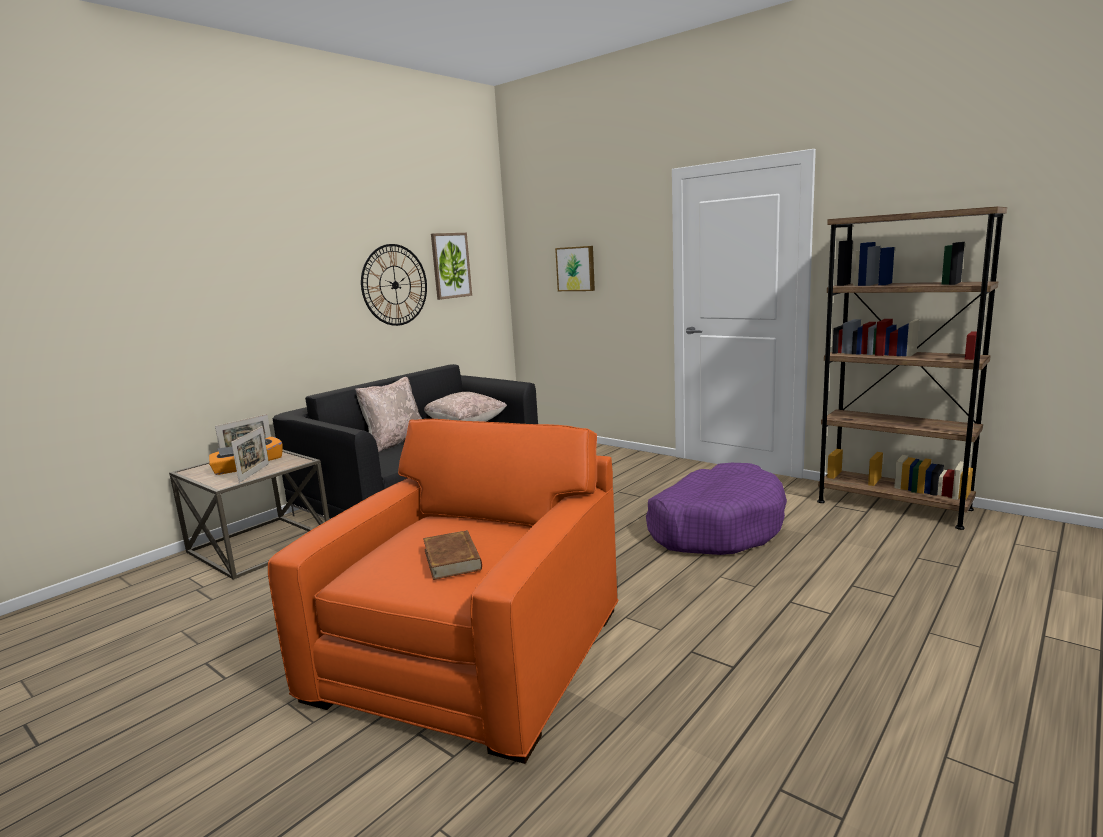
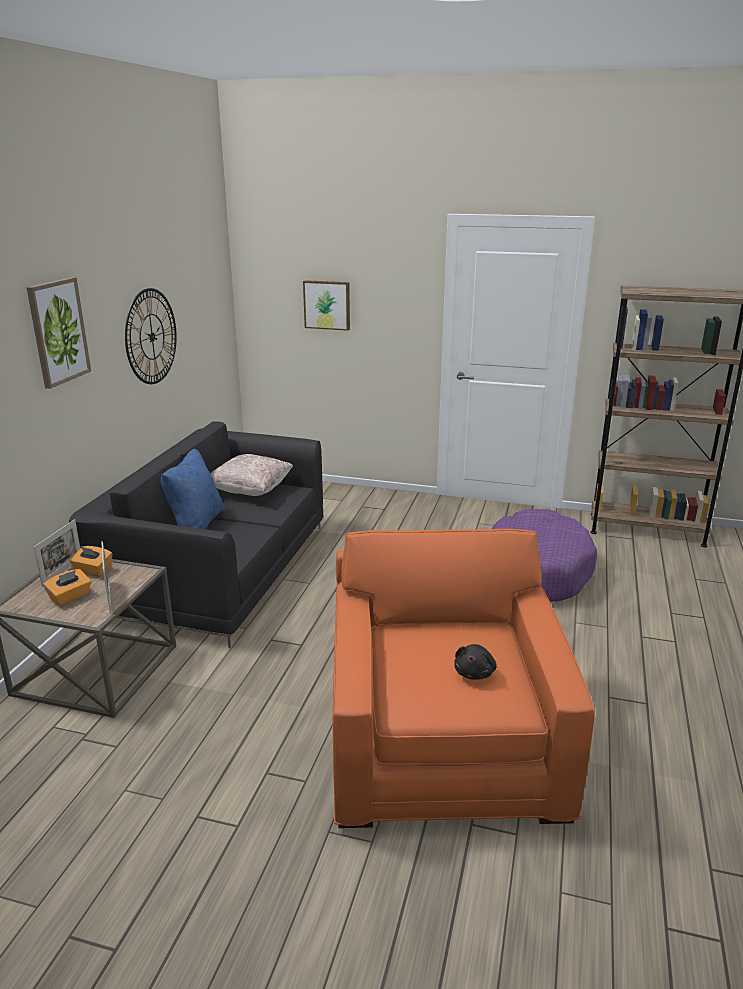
camera: 25 degrees left, 10 degrees up
beige pillow [355,377,422,452] -> blue pillow [161,449,225,529]
brown book [423,530,482,580] -> black plush toy [454,644,497,680]
picture [431,233,472,300] -> picture moved to [26,277,91,389]

